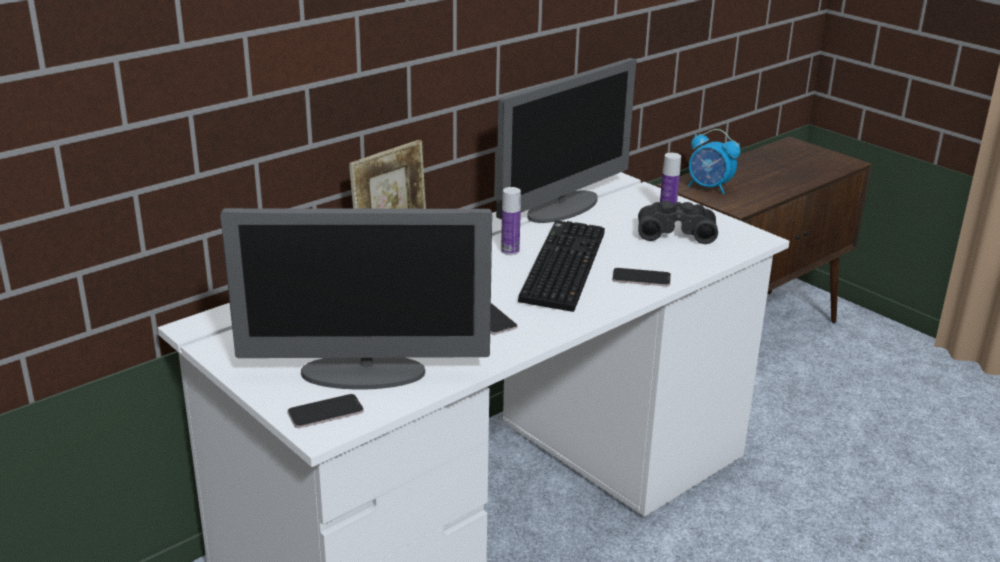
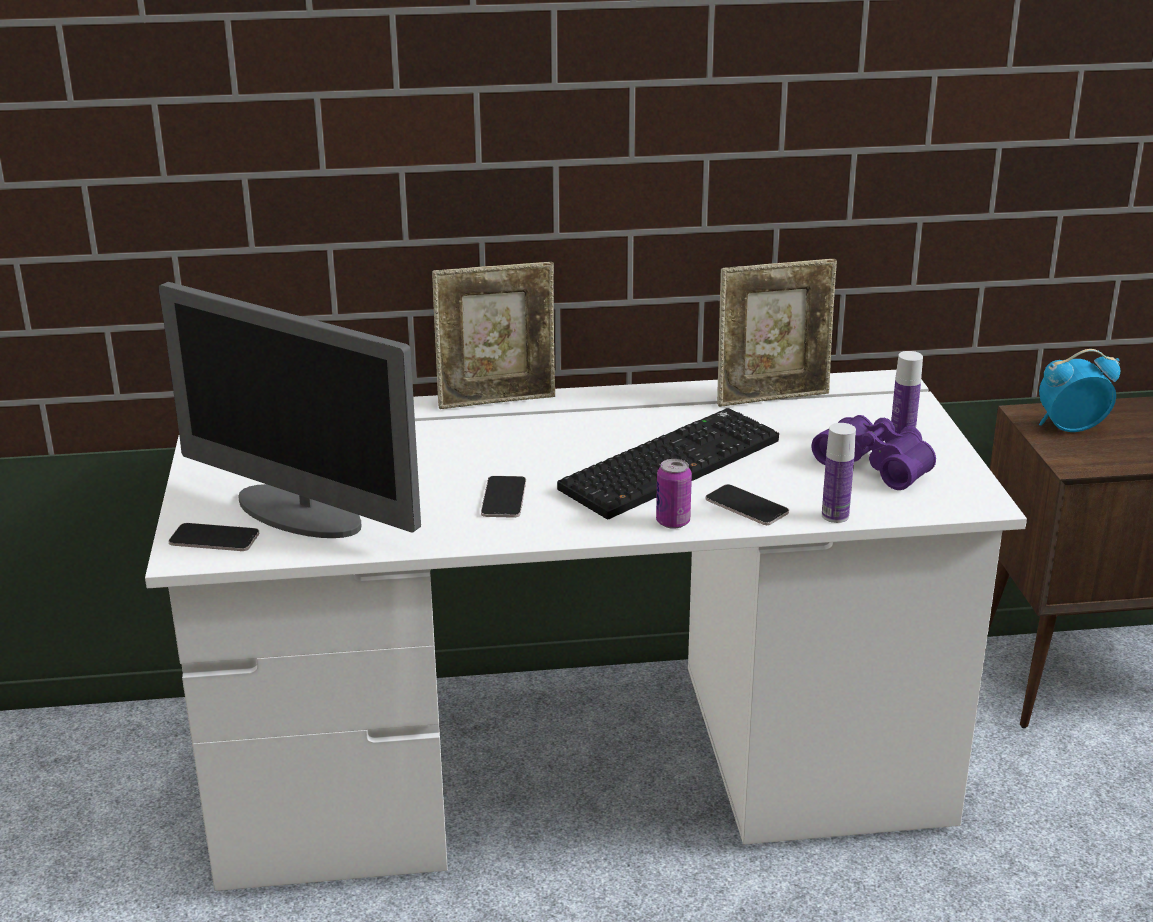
camera: 35 degrees right, 0 degrees up
monitor [496,58,637,223] -> picture frame [717,259,837,407]
bottle [501,187,521,255] -> bottle moved to [822,423,856,523]
black binoculars [638,201,718,244] -> purple binoculars [812,415,936,490]
alarm clock [688,129,741,194] -> alarm clock turned 105 degrees clockwise [1039,349,1120,432]
none -> can [656,459,692,529]

